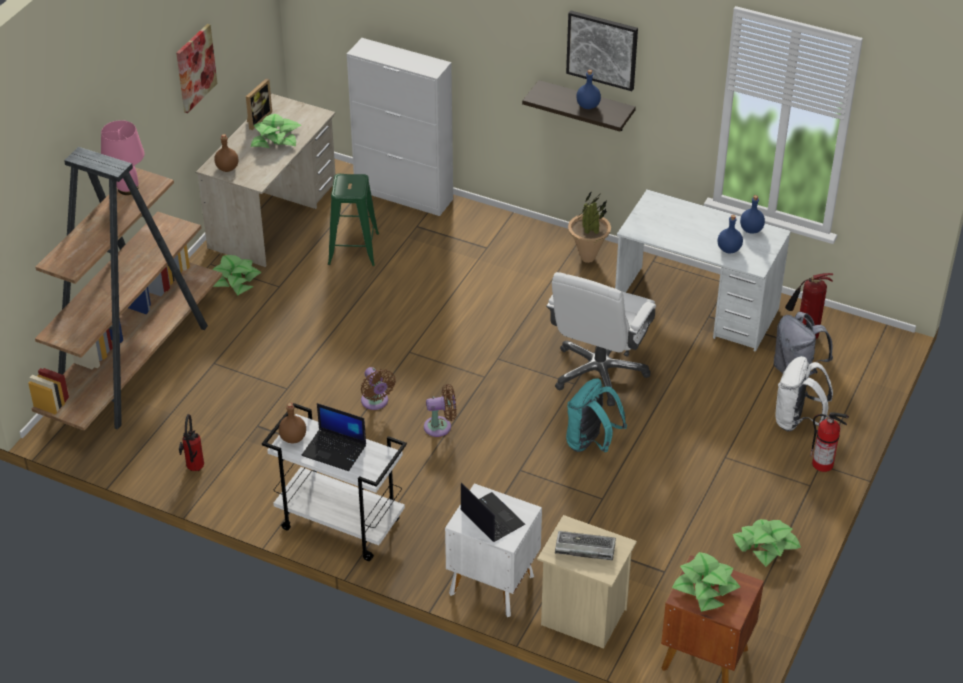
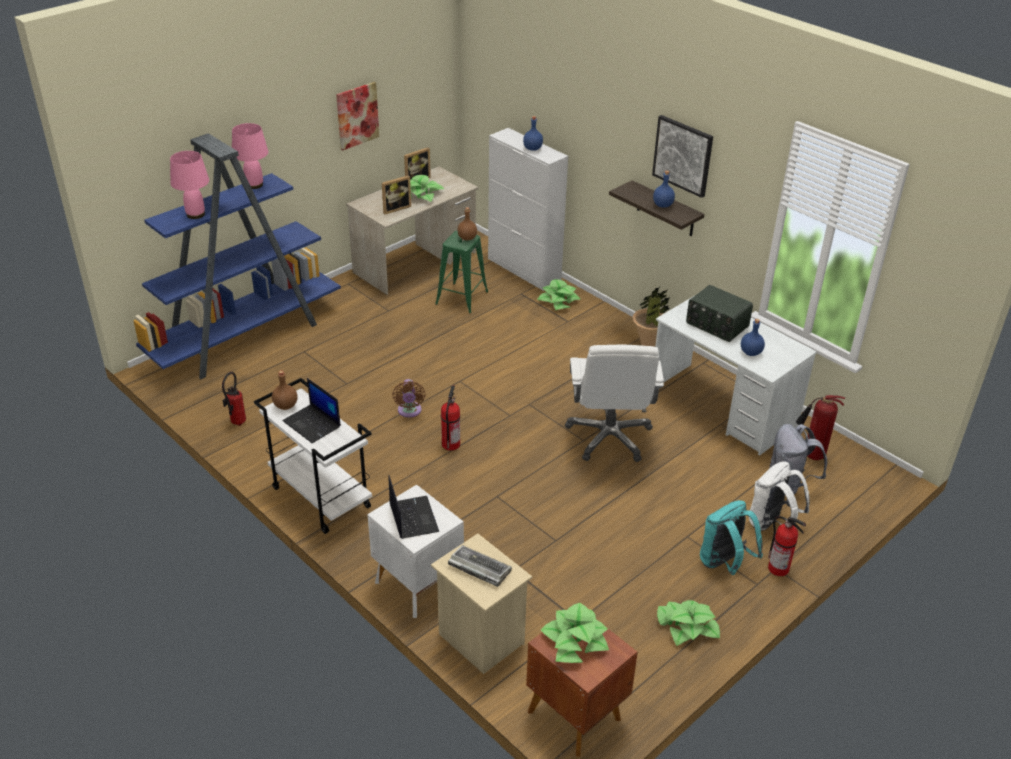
camera: 20 degrees right, 5 degrees down
brown bookcase [28,147,222,431] -> blue bookcase [133,133,341,379]
potted plant [212,255,262,295] -> potted plant moved to [537,279,581,310]
brown bottle [214,134,238,172] -> brown bottle moved to [457,207,477,240]
brown fan [424,384,457,437] -> fire extinguisher [441,385,460,451]
white office chair [546,272,656,406] -> white office chair turned 45 degrees counterclockwise [565,345,664,462]
turquoise backpack [566,378,627,452] -> turquoise backpack moved to [700,500,763,575]
blue bottle [740,195,765,234] -> blue bottle moved to [523,116,543,151]
none -> pink table lamp [170,151,209,219]
none -> picture frame [382,175,411,214]
none -> radio [686,285,753,342]

